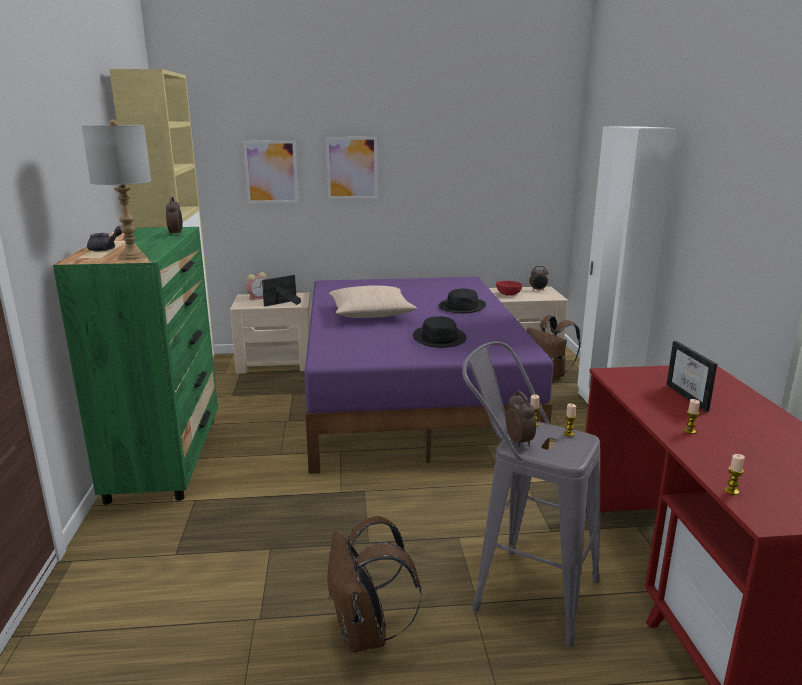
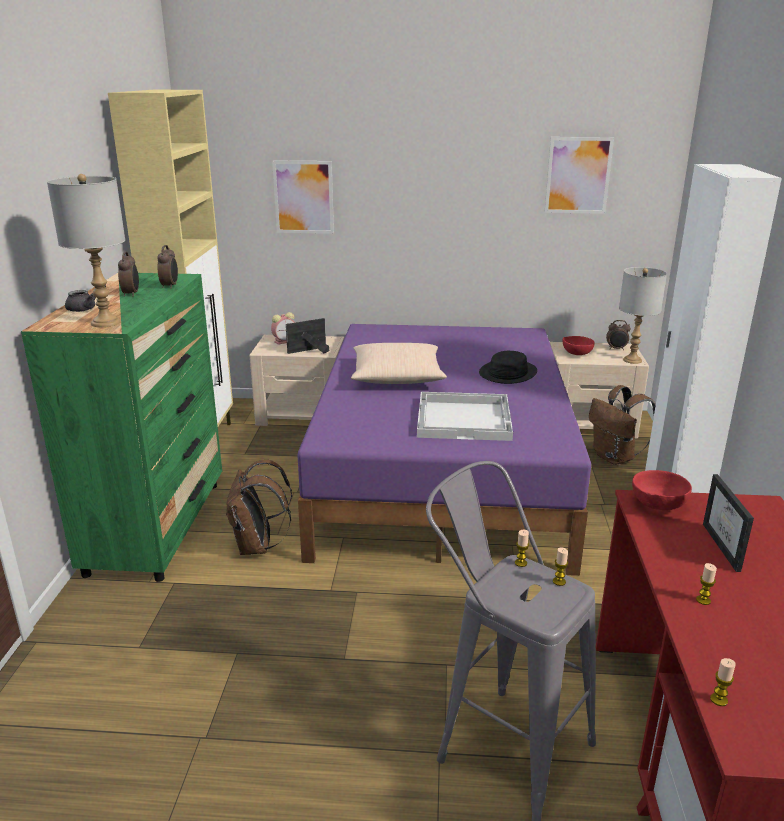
camera: 10 degrees right, 5 degrees up
picture [326,137,378,199] -> picture moved to [545,137,614,214]
brown backpack [327,516,422,652] -> brown backpack moved to [226,460,292,555]
black hat [413,316,466,348] -> white tray [417,392,513,441]
alarm clock [506,391,536,447] -> alarm clock moved to [118,251,139,297]
none -> grey table lamp [619,267,667,364]
none -> red bowl [632,470,692,510]

